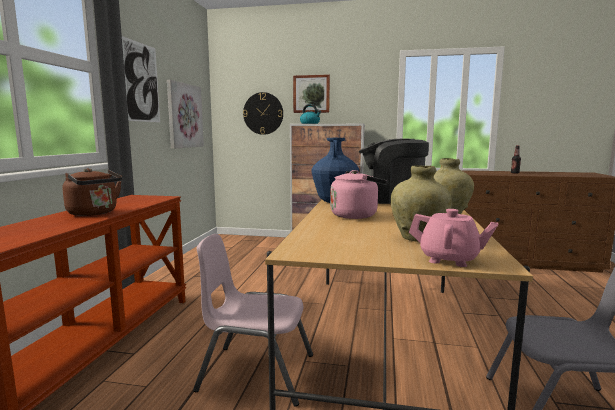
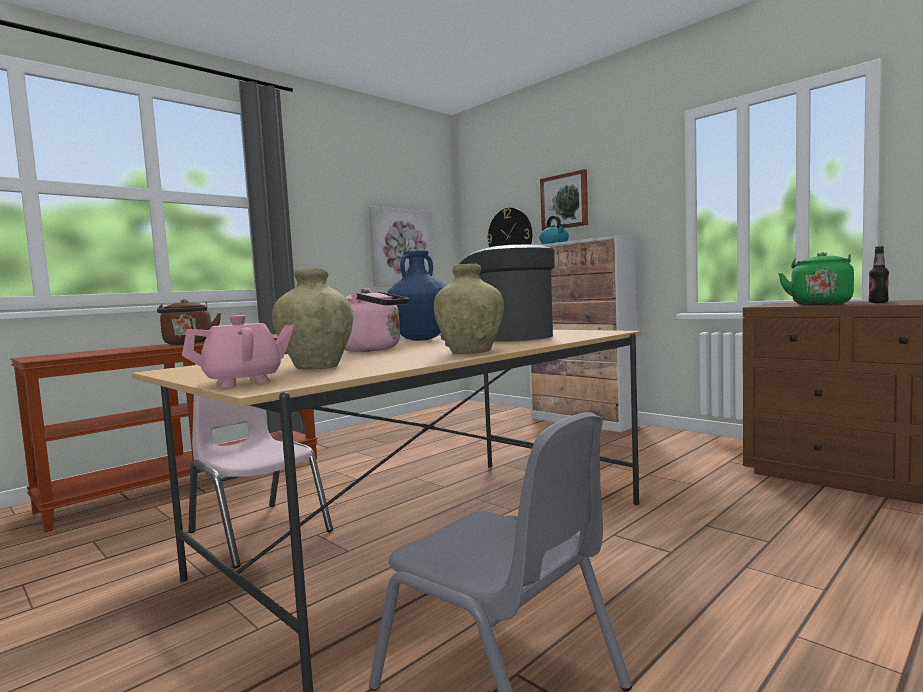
camera: 35 degrees right, 5 degrees down
picture [122,36,160,122] -> none
pink teapot [409,209,498,267] -> pink teapot turned 90 degrees counterclockwise [182,315,294,388]
none -> green kettle [778,252,854,305]

